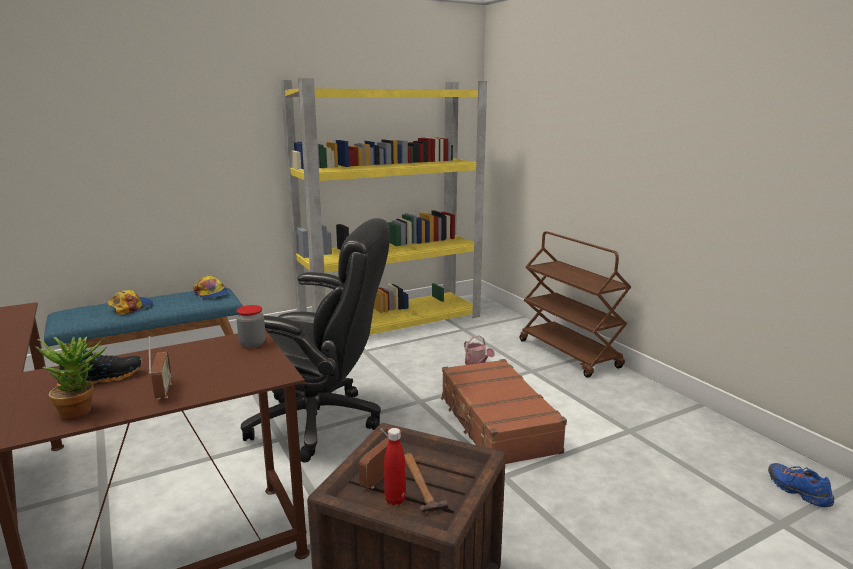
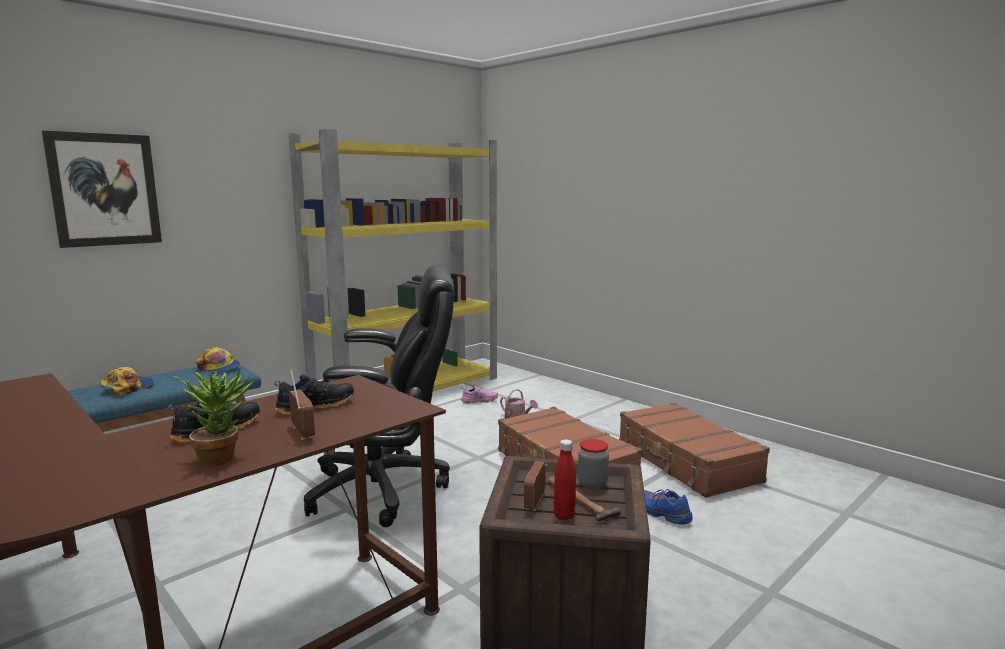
camera: 15 degrees left, 5 degrees down
jar [236,305,266,348] -> jar moved to [578,439,609,489]
brown cart [520,231,631,378] -> none
blue shoe [768,463,834,507] -> blue shoe moved to [644,489,693,525]
none -> picture [42,131,162,248]
none -> black shoe [274,374,354,415]
none -> pink shoe [461,385,498,403]
none -> brown suitcase [619,403,770,498]

